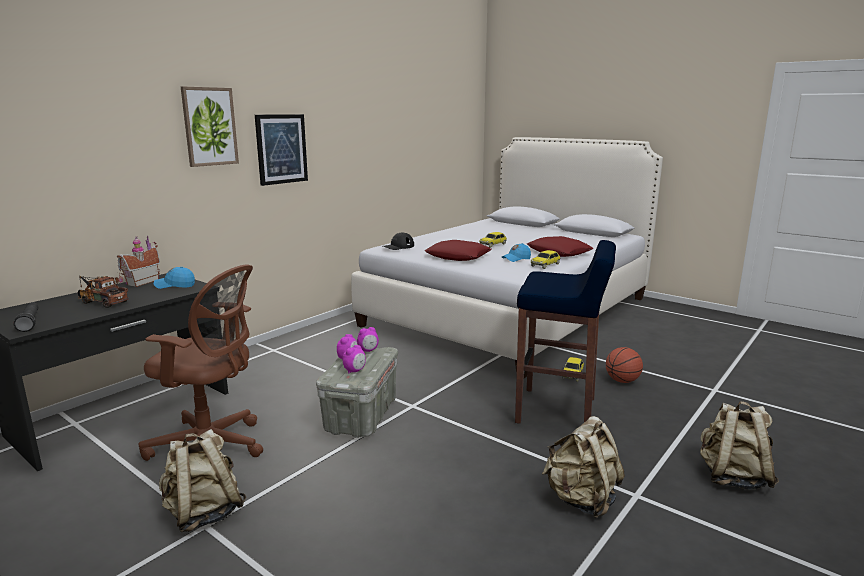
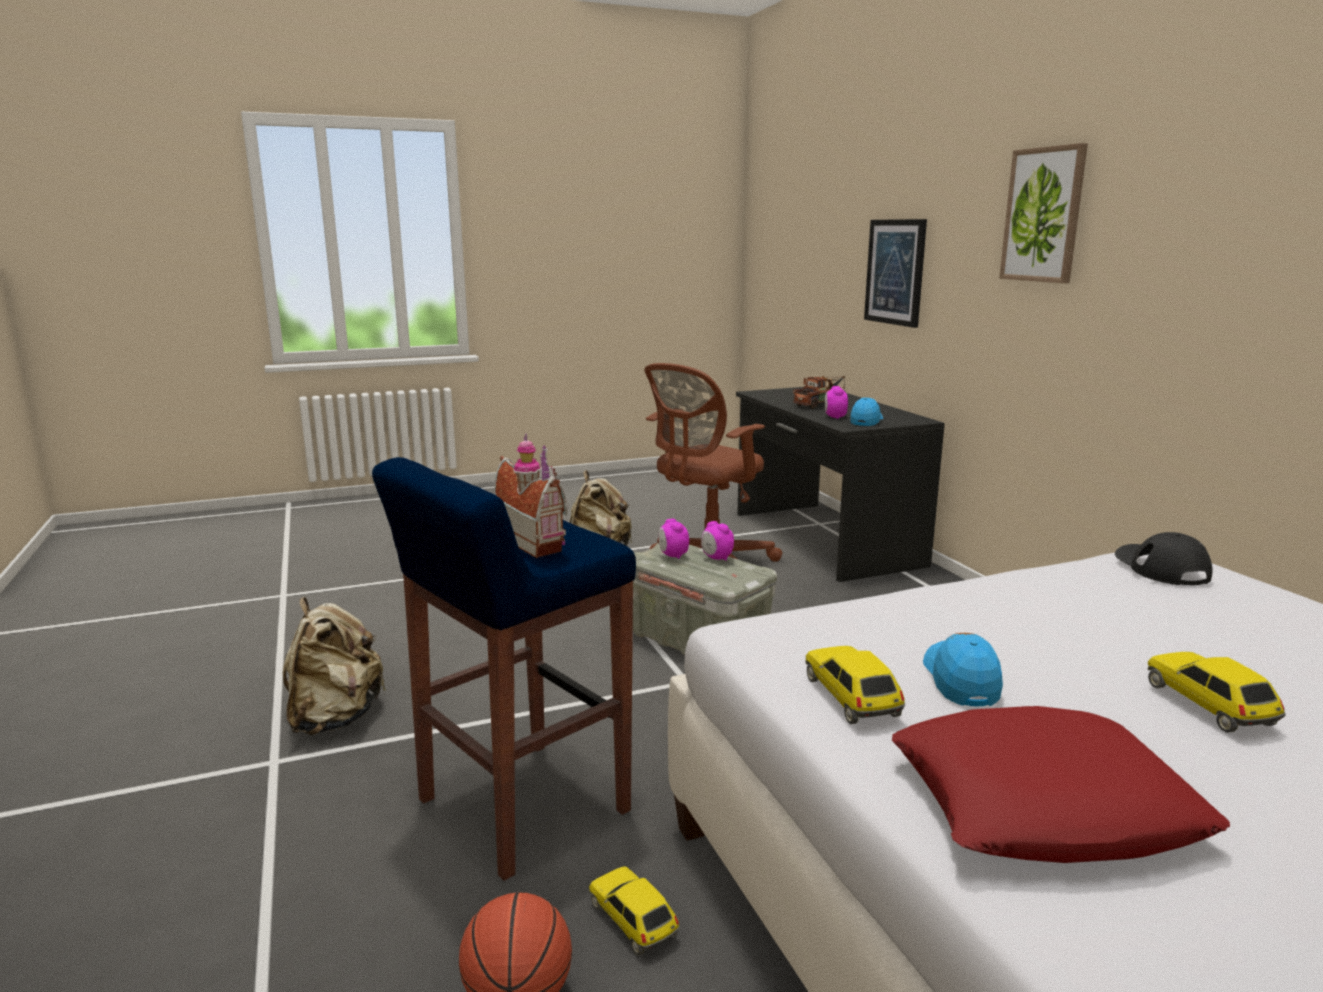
camera: 120 degrees right, 0 degrees up
black flashlight [13,302,38,332] -> none
toy house [117,236,160,287] -> toy house moved to [494,434,568,558]
picture [255,114,308,186] -> picture moved to [864,219,927,328]
alarm clock [357,327,379,352] -> alarm clock moved to [825,386,848,419]
red pillow [425,240,492,261] -> none
beige backpack [700,401,779,490] -> none

